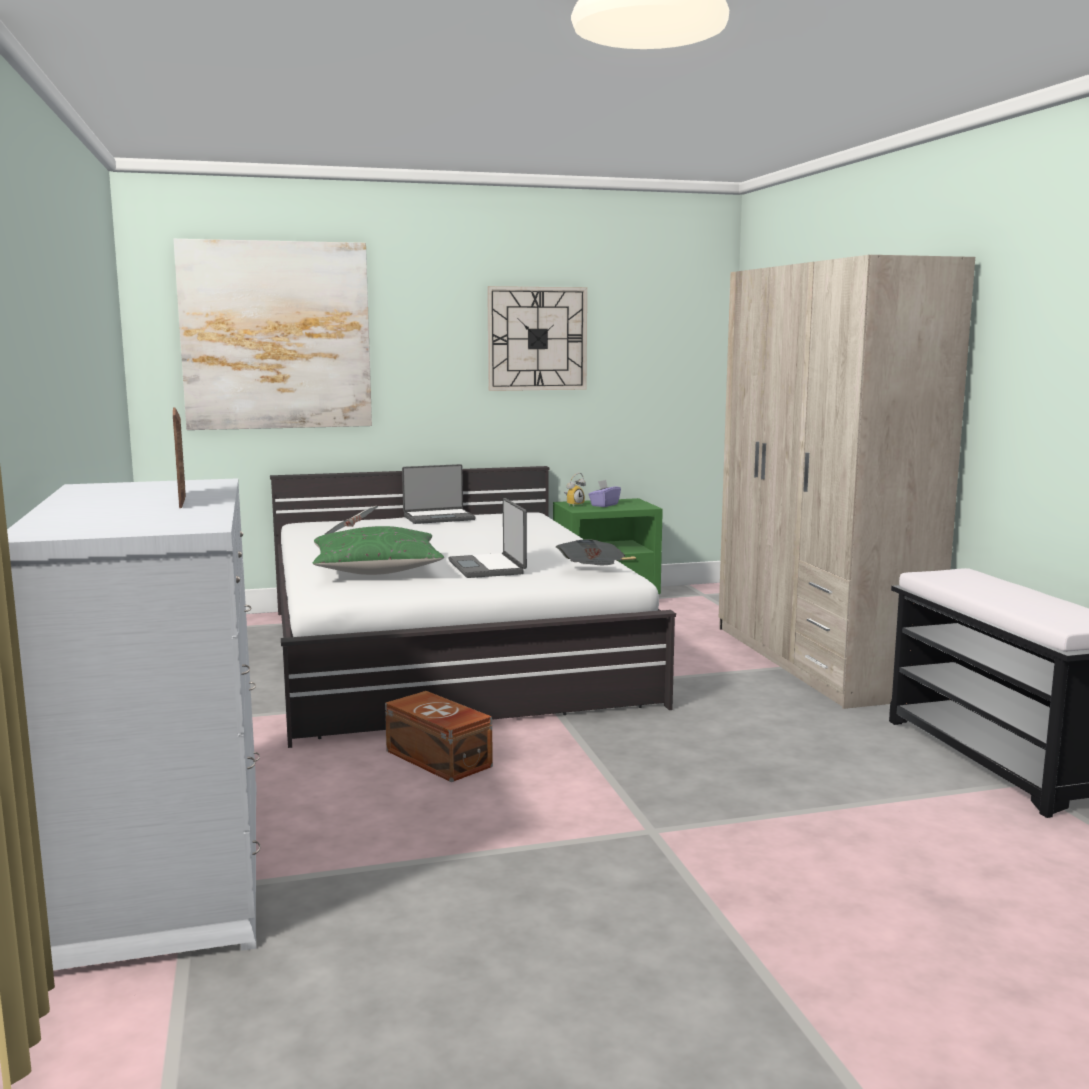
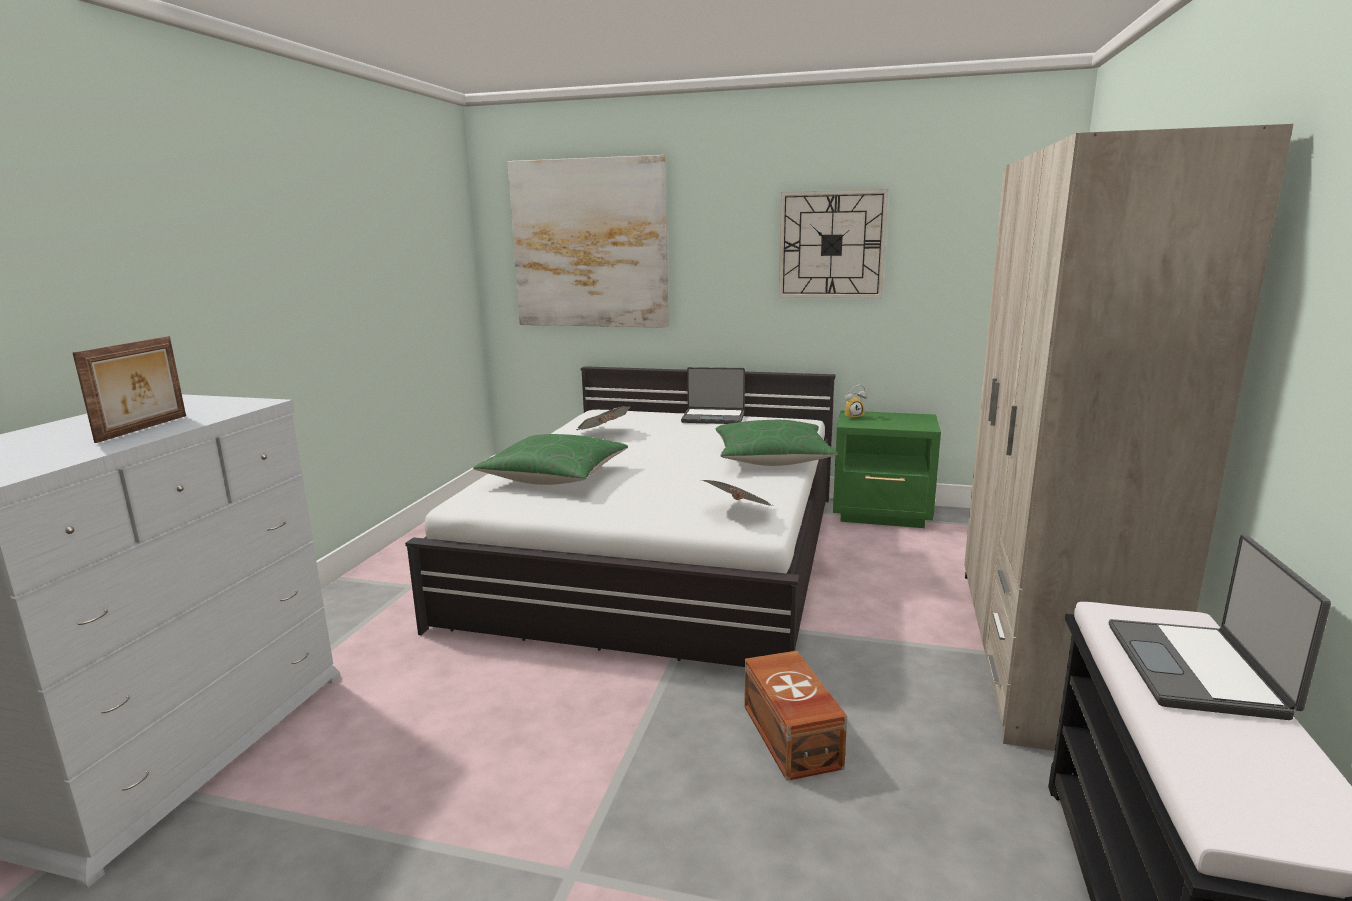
camera: 30 degrees right, 5 degrees up
brown storage box [385,691,493,782] -> brown storage box moved to [744,651,847,781]
laptop [449,498,527,578] -> laptop moved to [1109,535,1331,720]
purple tissue box [588,480,621,507] -> none
none -> green pillow [716,420,838,466]

